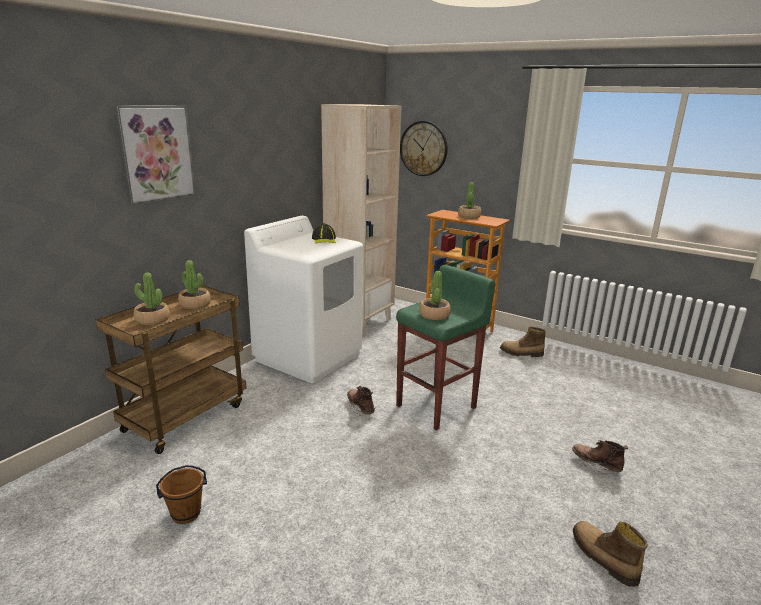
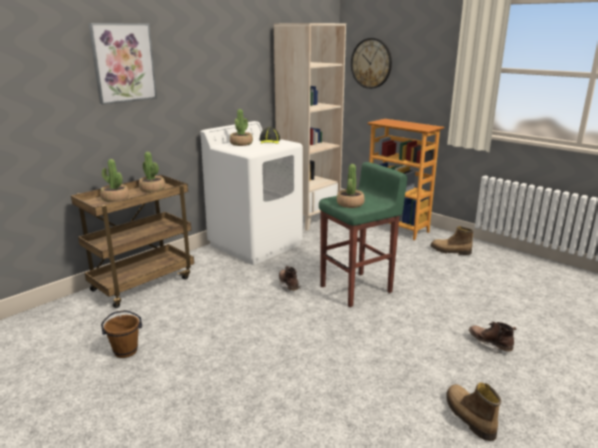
camera: 10 degrees right, 0 degrees up
potted plant [458,182,481,219] -> potted plant moved to [230,109,253,146]

